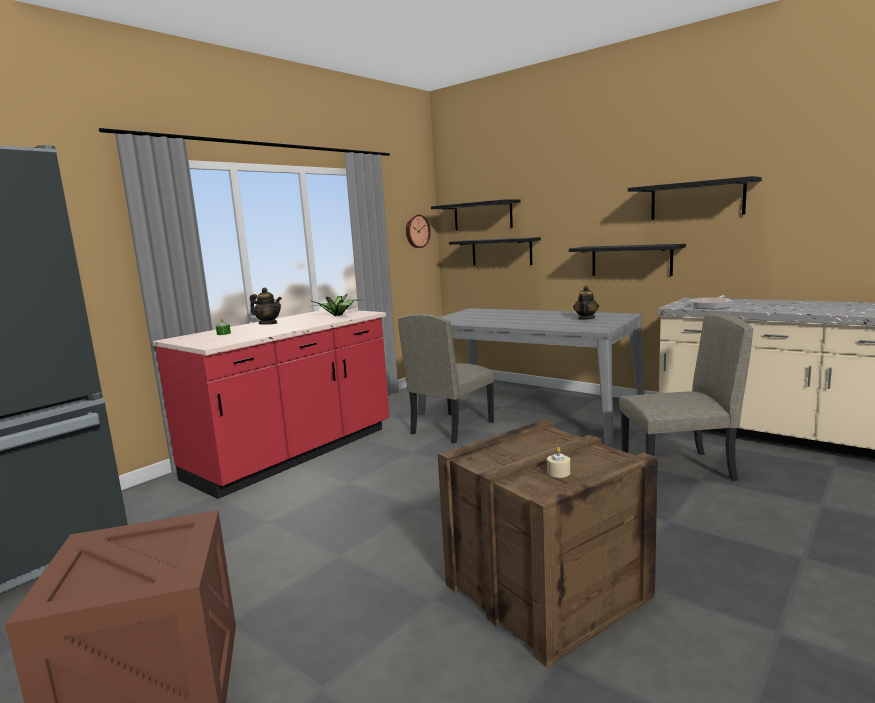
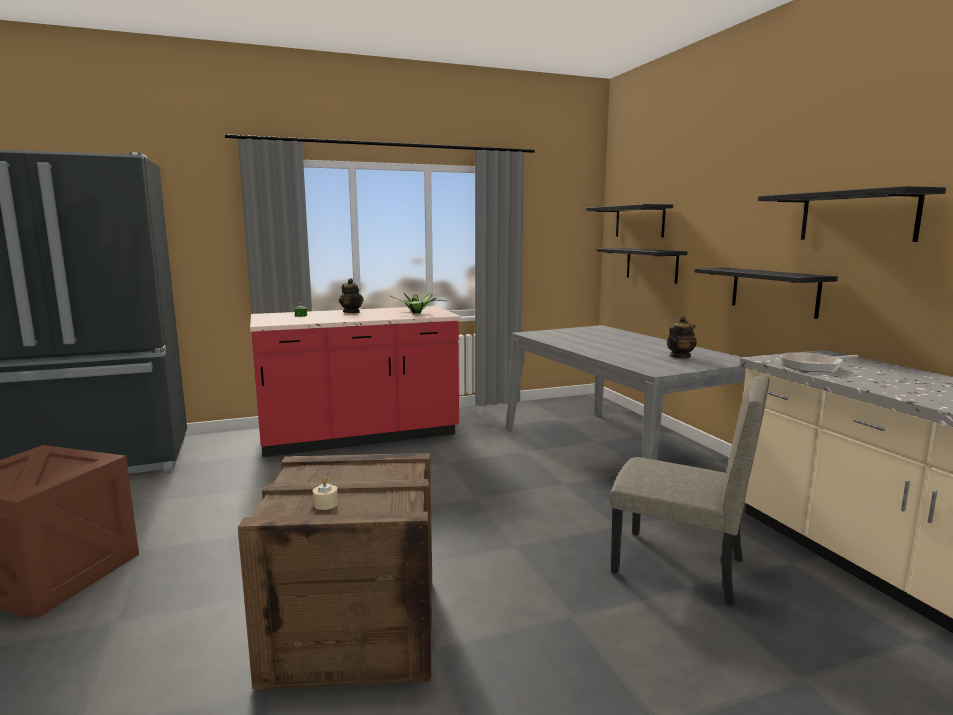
camera: 30 degrees right, 0 degrees up
beige chair [398,314,494,444] -> none
wall clock [406,215,431,248] -> none

